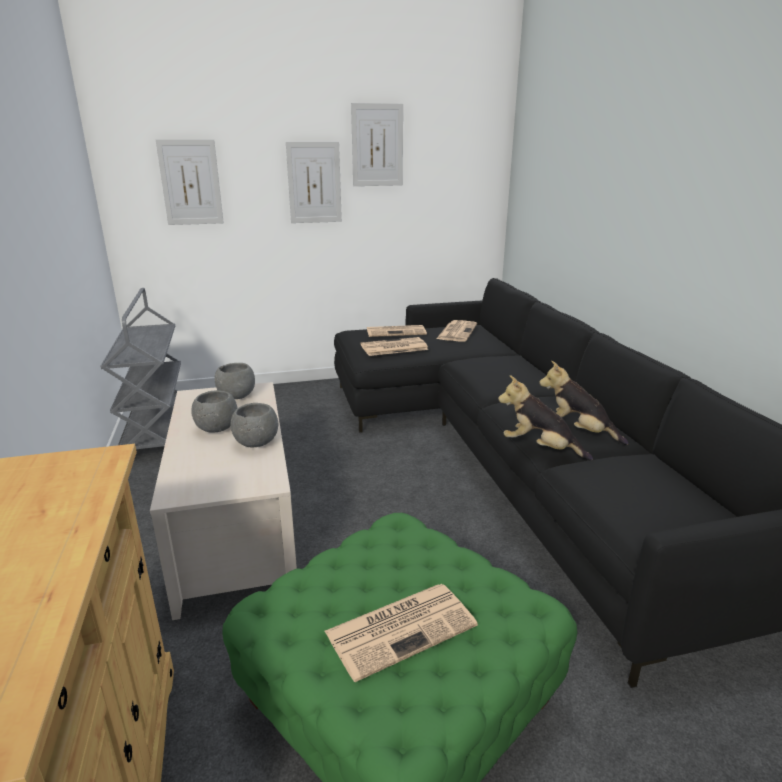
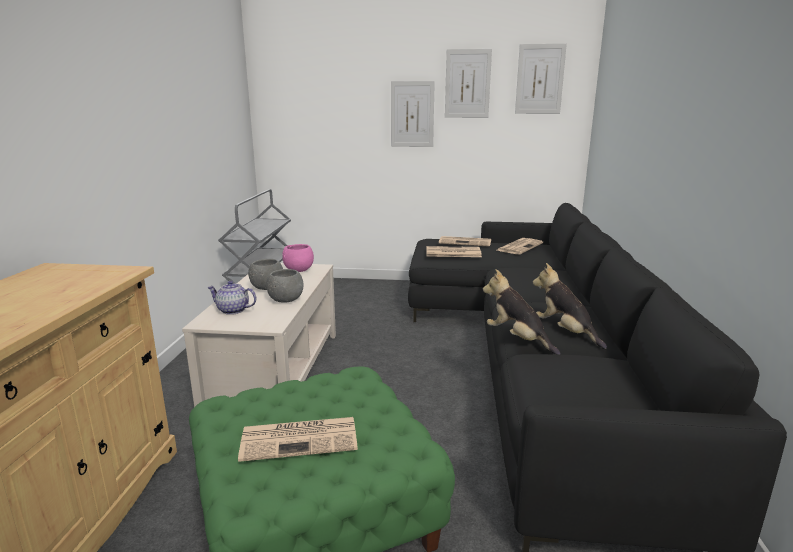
camera: 20 degrees right, 5 degrees down
picture [156,139,224,225] -> picture moved to [515,43,567,114]
grey bowl [215,363,255,399] -> pink bowl [283,244,314,272]
none -> teapot [207,281,256,315]

